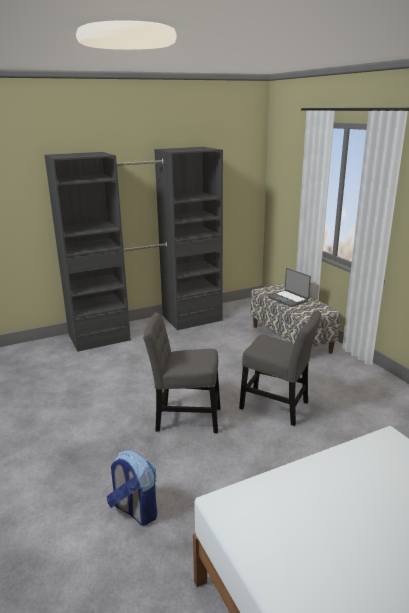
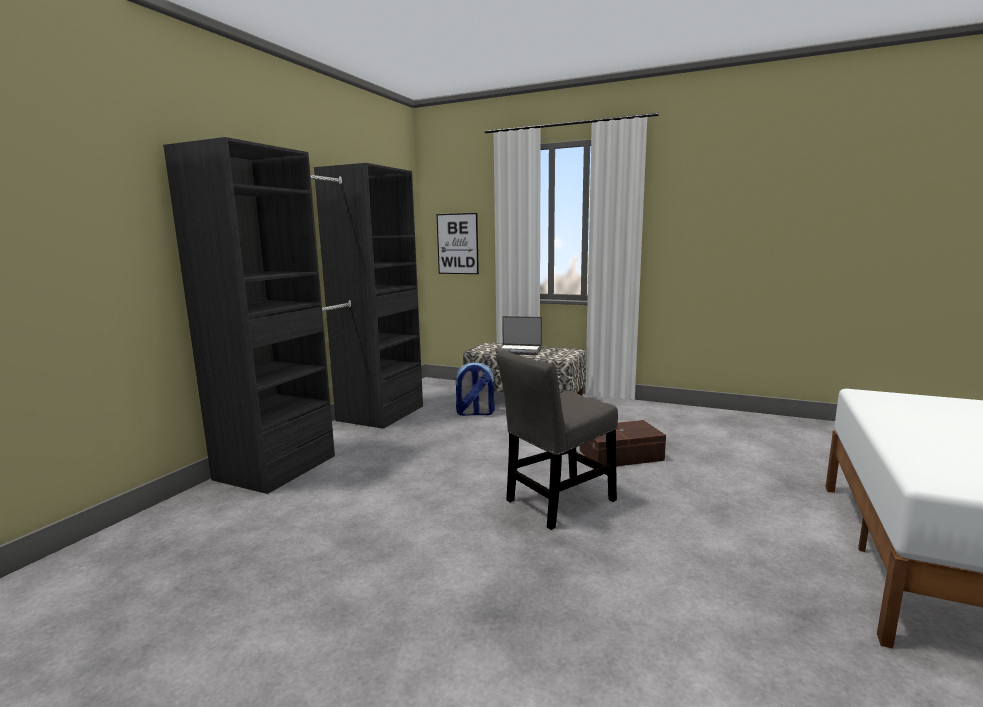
camera: 40 degrees left, 10 degrees down
backpack [107,450,157,526] -> backpack moved to [455,362,495,416]
grey chair [239,310,321,426] -> brown storage box [579,420,666,466]
none -> picture [437,213,479,274]

